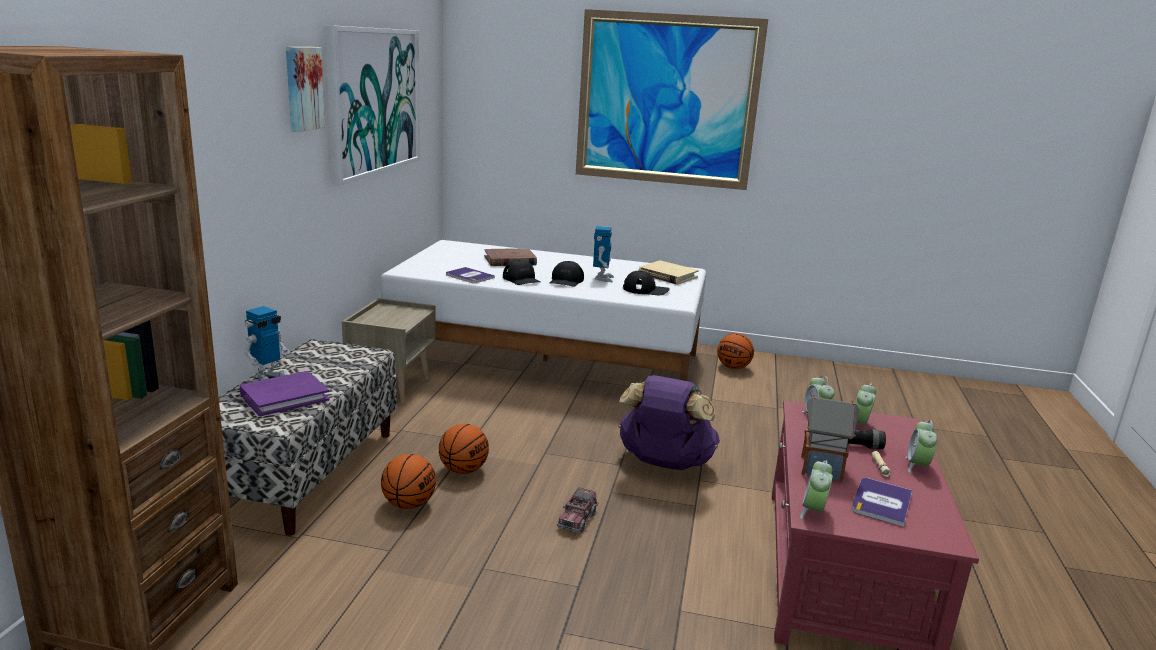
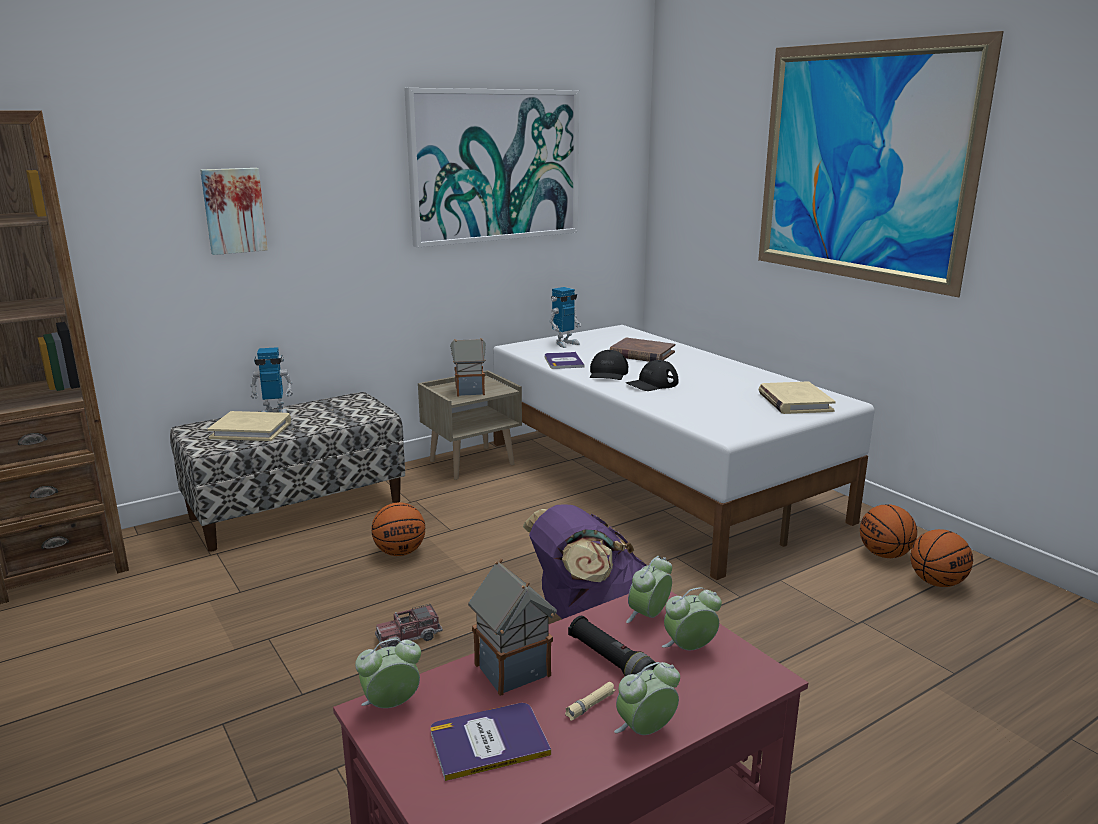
camera: 45 degrees right, 0 degrees up
purple book [240,371,329,417] -> beige book [208,411,291,441]
picture [286,47,325,132] -> picture moved to [200,168,268,255]
basketball [381,454,436,509] -> basketball moved to [910,529,973,587]
toy robot [593,226,614,282] -> toy robot moved to [549,287,581,348]
black cap [623,271,670,295] -> none
none -> toy house [450,338,486,397]

